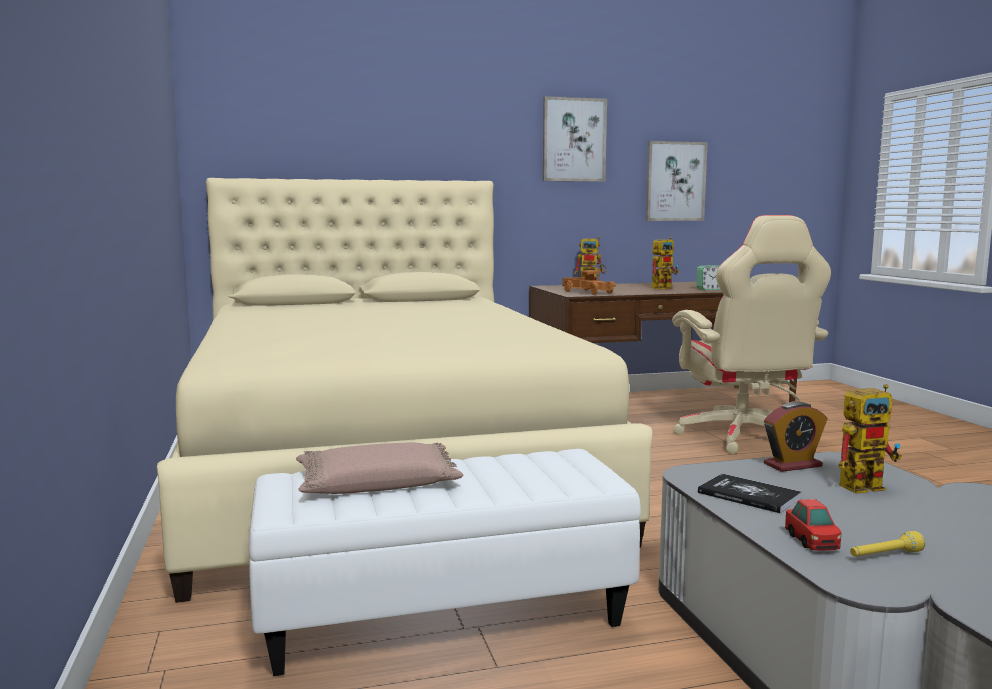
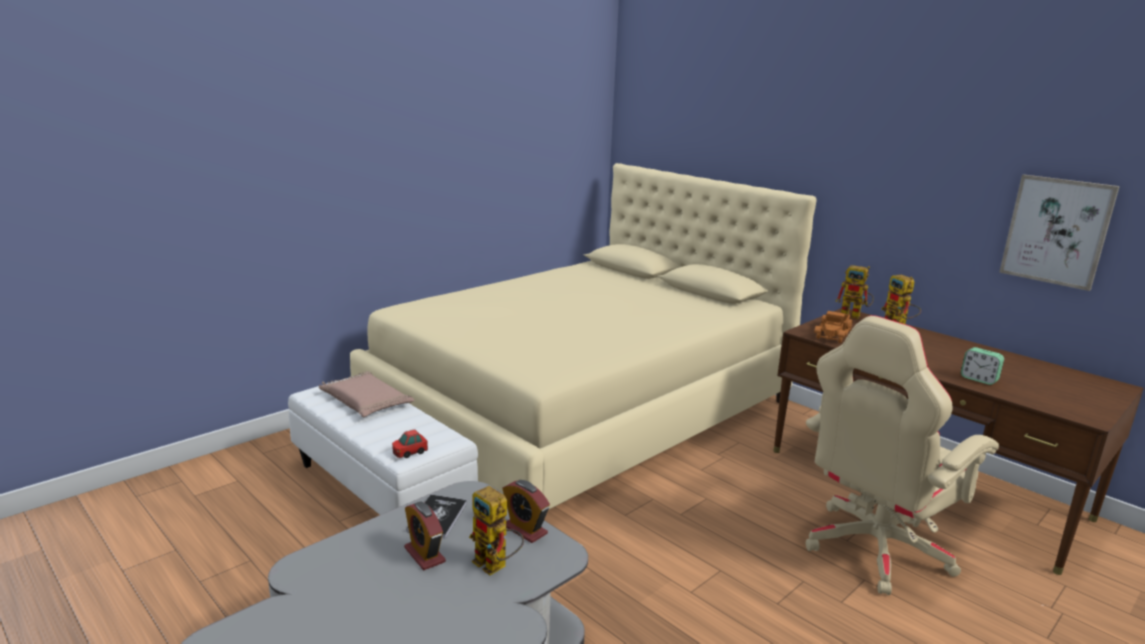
camera: 60 degrees right, 10 degrees up
picture [543,96,607,182] -> none
toy robot [652,237,679,289] -> toy robot moved to [835,265,874,319]
toy car [785,499,841,551] -> toy car moved to [392,429,428,458]
yellow flashlight [850,531,925,556] -> none
none -> alarm clock [404,501,446,570]

